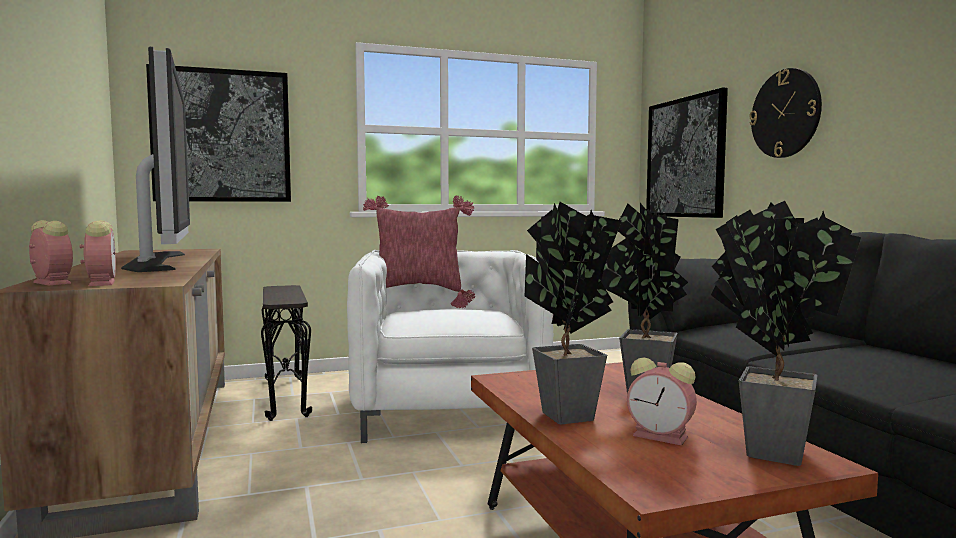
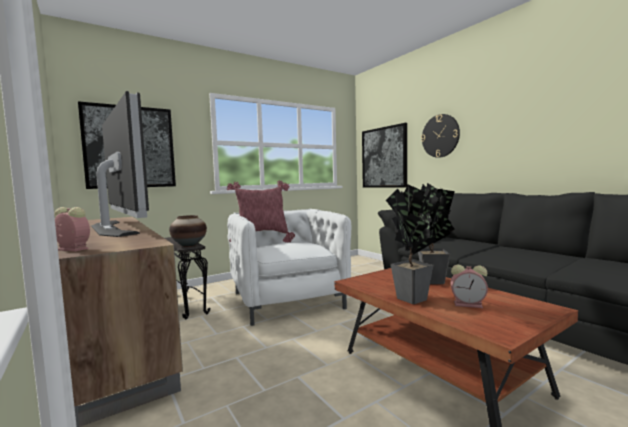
camera: 15 degrees left, 0 degrees up
alarm clock [79,220,116,286] -> none
potted plant [711,201,861,466] -> none
none -> vase [169,215,207,247]

